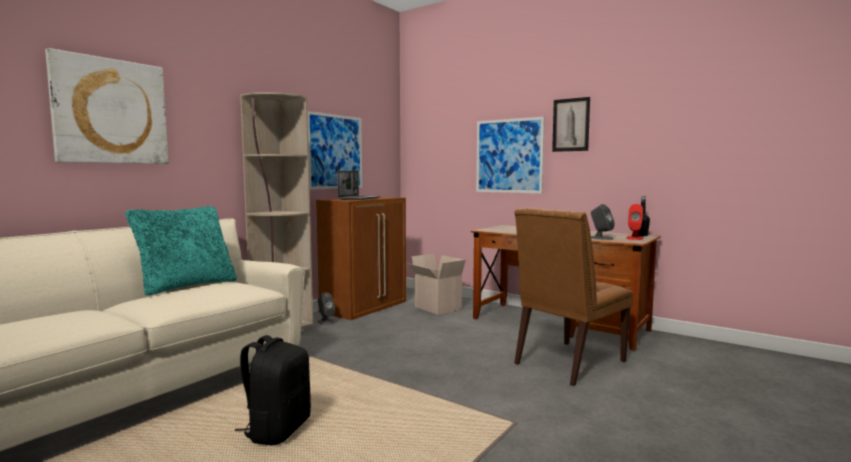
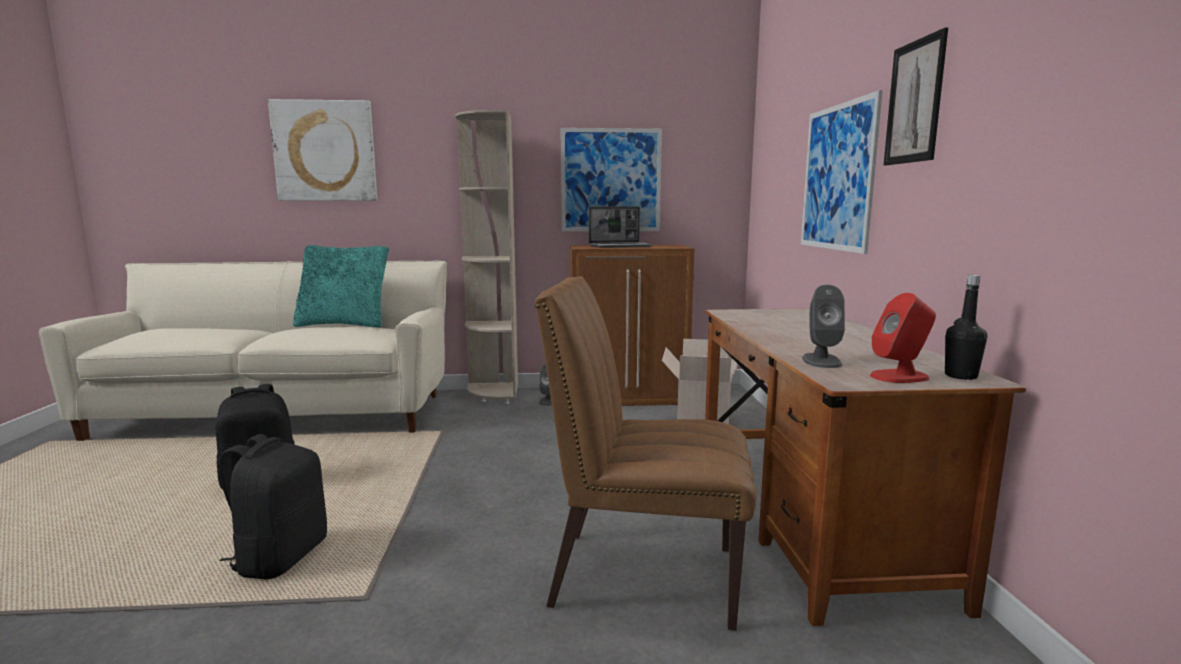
camera: 50 degrees right, 5 degrees up
none -> black backpack [219,434,327,580]

